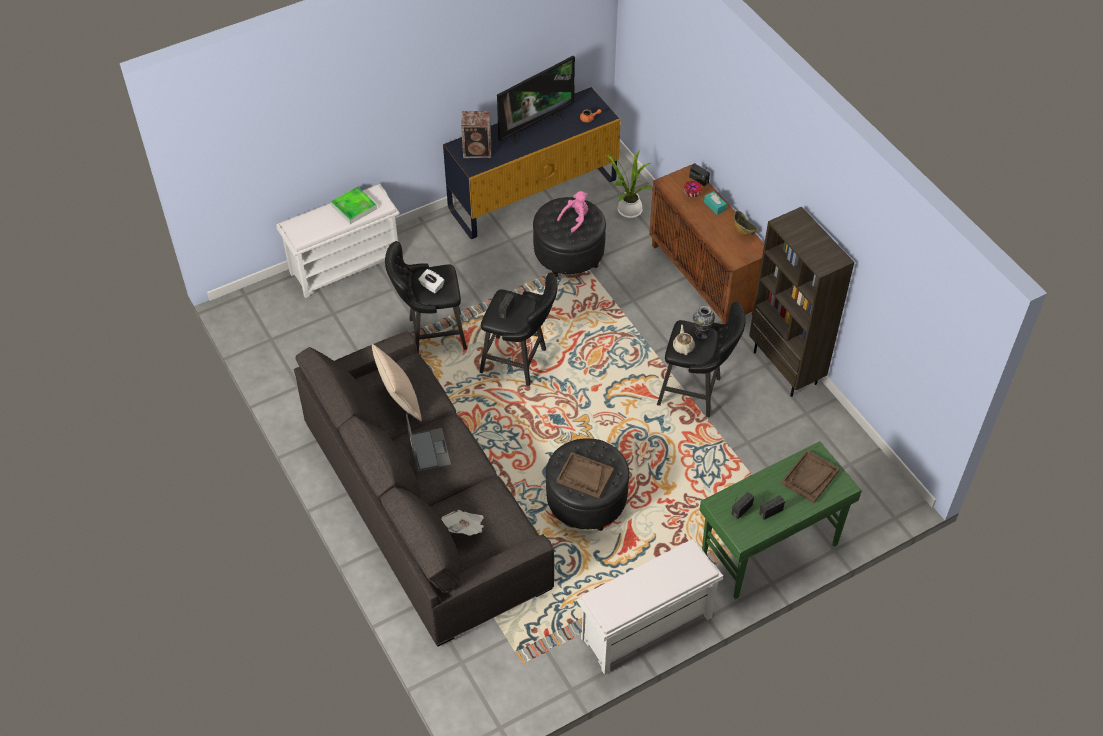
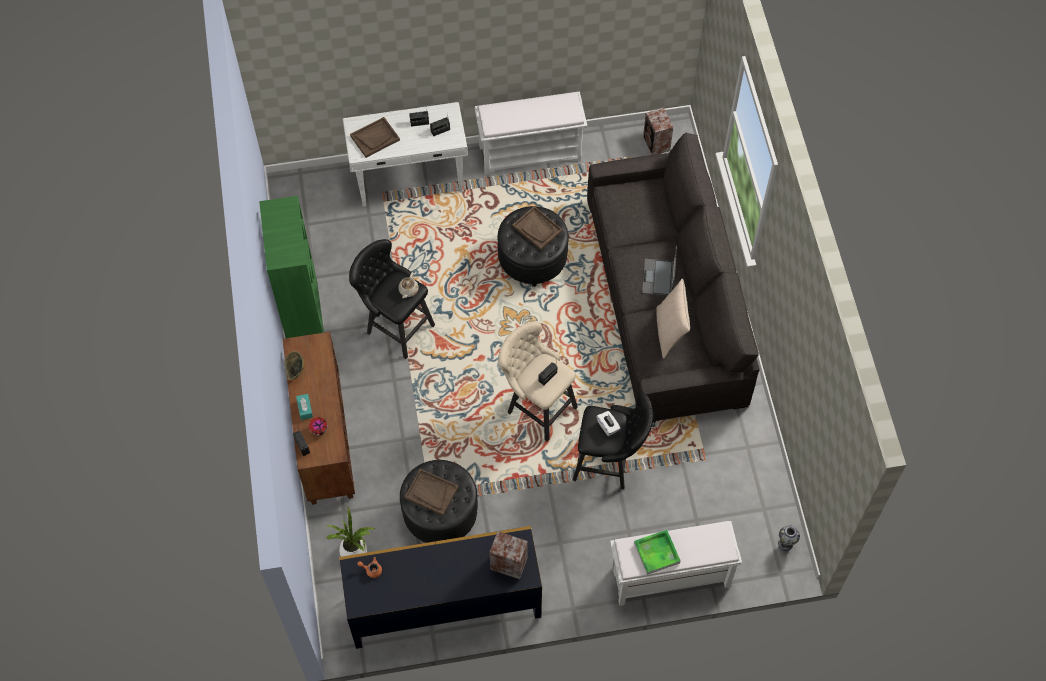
camera: 160 degrees left, 10 degrees up
newspaper [441,510,484,536] -> none
black stool [479,272,558,386] -> beige stool [498,321,578,442]
television [497,56,575,145] -> none
pink plush toy [557,191,588,233] -> brown tray [404,469,459,516]
vase [693,306,715,340] -> vase moved to [778,526,800,551]
green console table [699,441,862,599] -> white console table [343,102,468,207]
brown bookcase [749,207,854,397] -> green bookcase [259,196,324,338]
none -> speaker [643,108,673,155]

